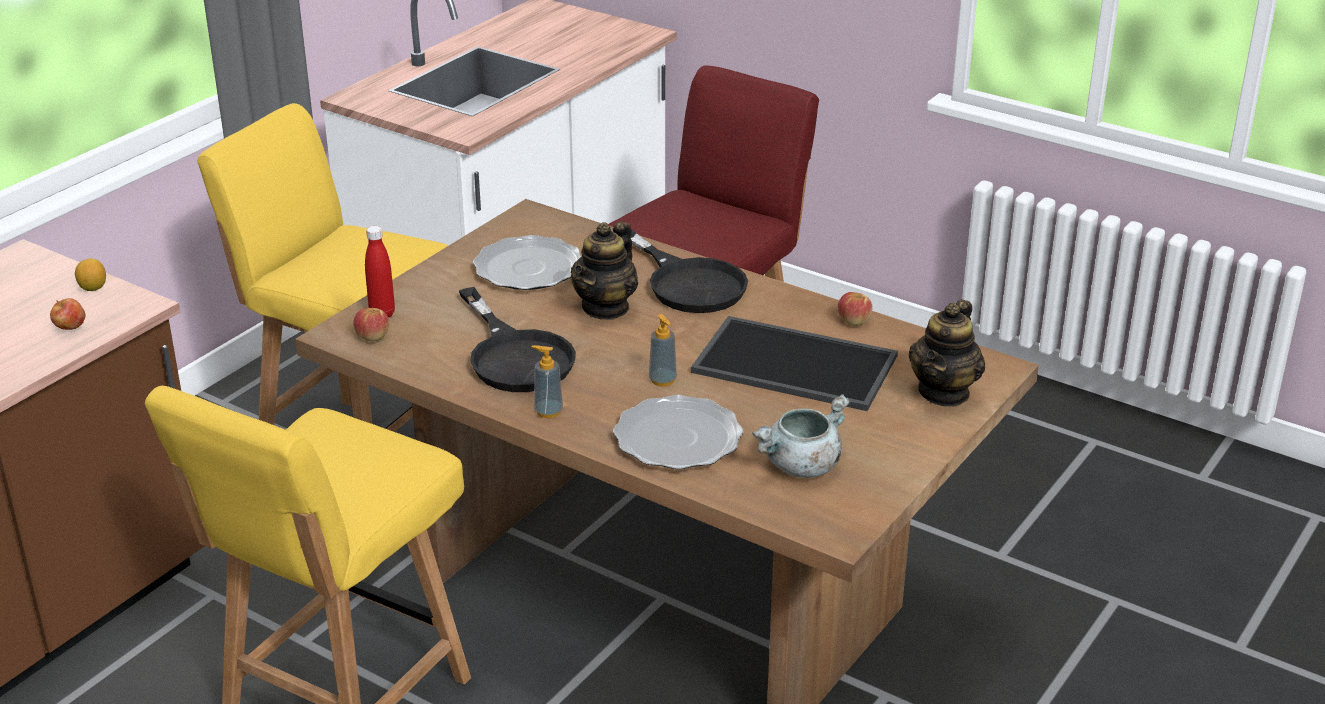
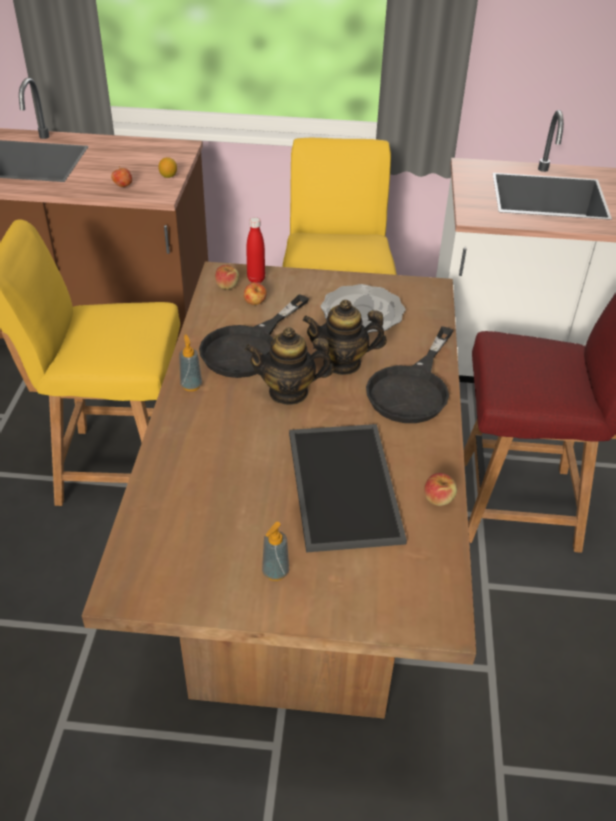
camera: 60 degrees right, 10 degrees up
plate [613,395,743,469] -> none
soap dispenser [649,314,677,387] -> soap dispenser moved to [262,522,289,581]
grey cooking pot [752,394,850,478] -> none
teapot [909,300,985,407] -> teapot moved to [245,327,334,405]
none -> apple [244,282,267,305]

